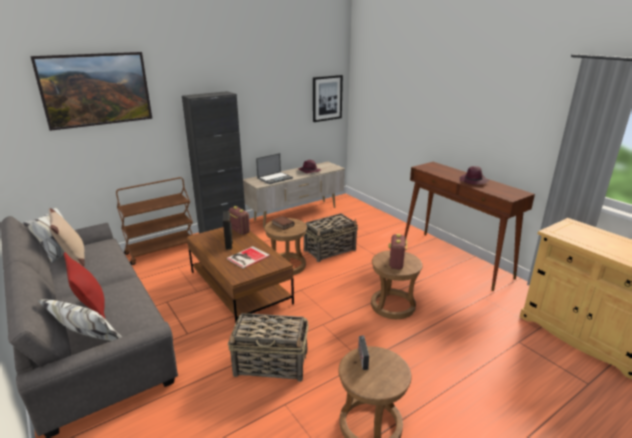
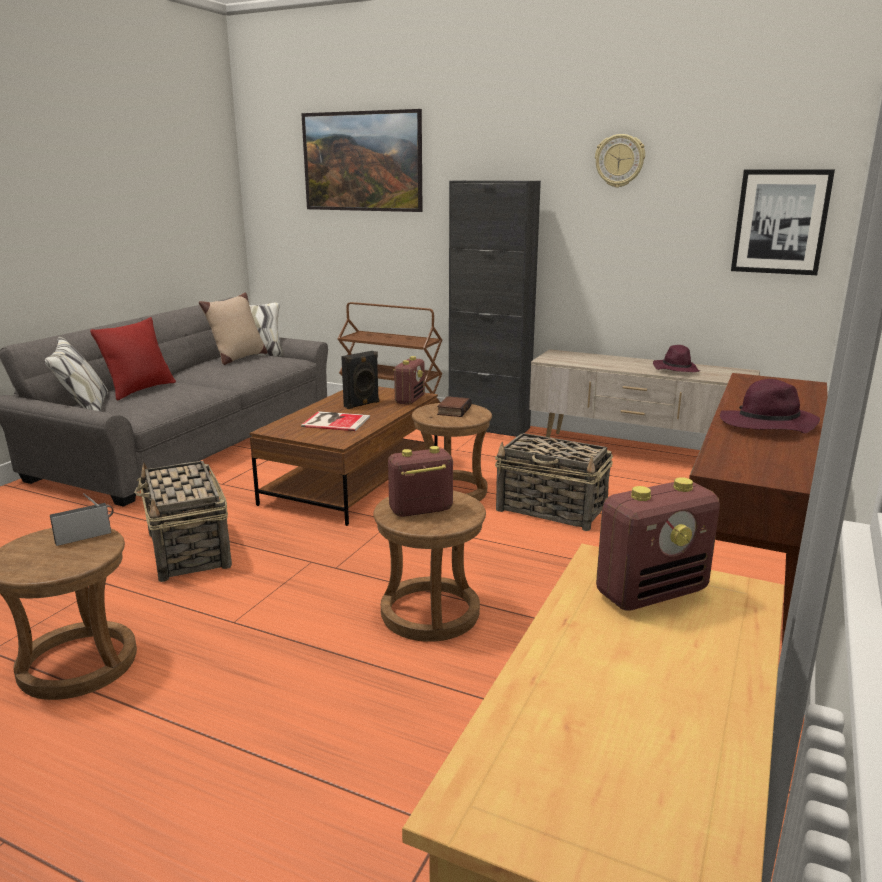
camera: 60 degrees right, 5 degrees down
laptop [256,153,293,184] -> none
none -> wall clock [595,134,645,188]
none -> radio [596,477,720,611]

